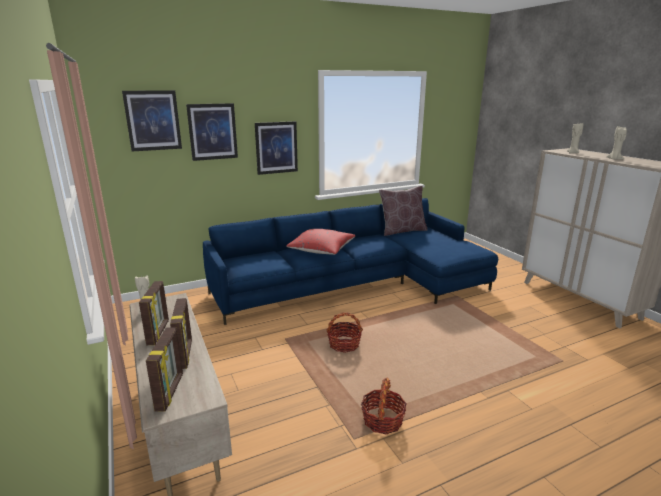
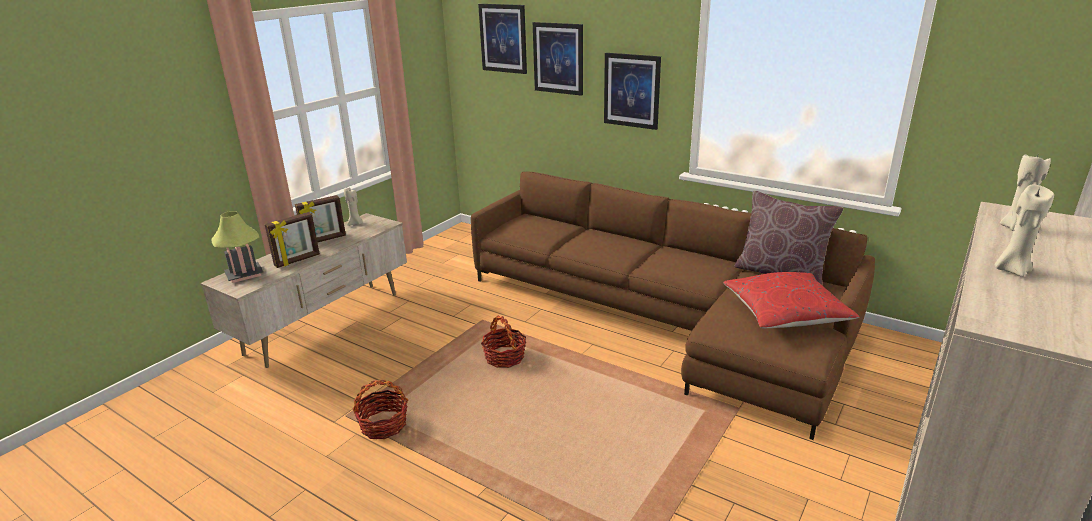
camera: 60 degrees right, 5 degrees up
picture frame [146,327,183,412] -> table lamp [211,211,263,283]
blue sofa [203,198,498,325] -> brown sofa [471,172,875,440]
red pillow [286,229,355,255] -> red pillow moved to [723,272,859,328]

